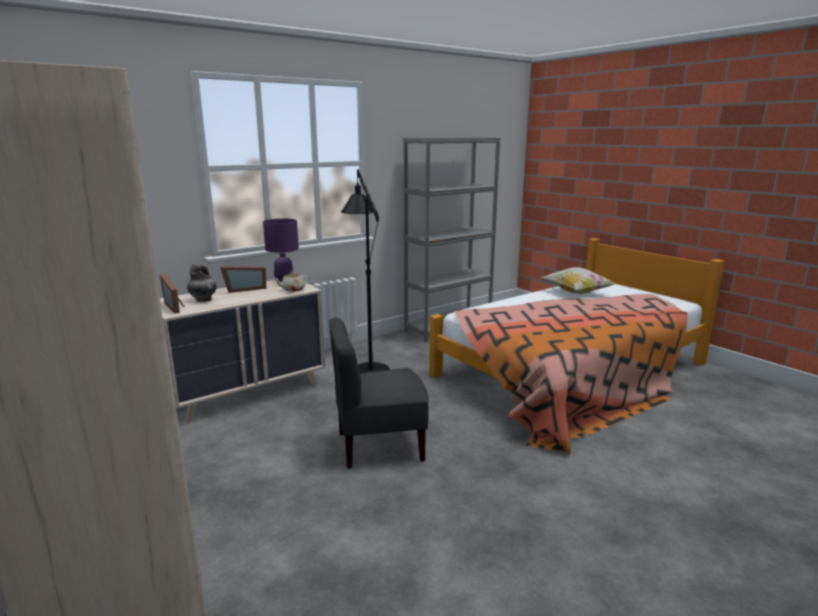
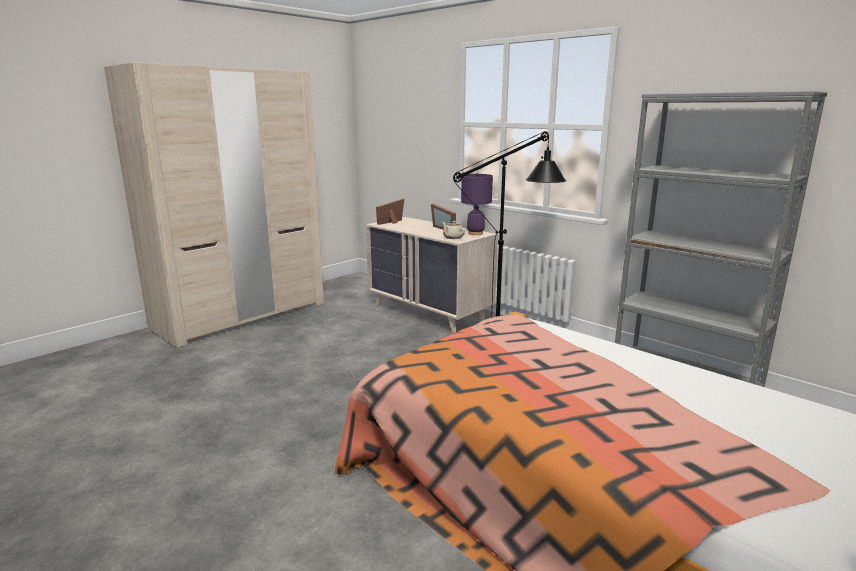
camera: 80 degrees right, 0 degrees up
grey vase [187,264,216,302] -> none
grey chair [329,318,429,469] -> none
pillow [541,267,616,294] -> none

